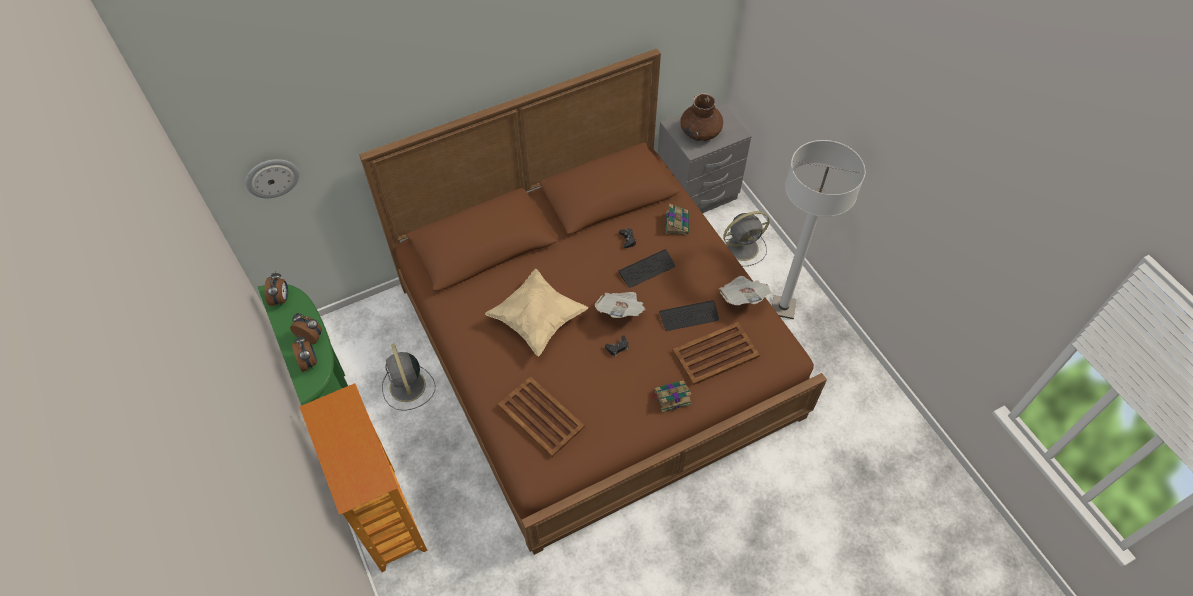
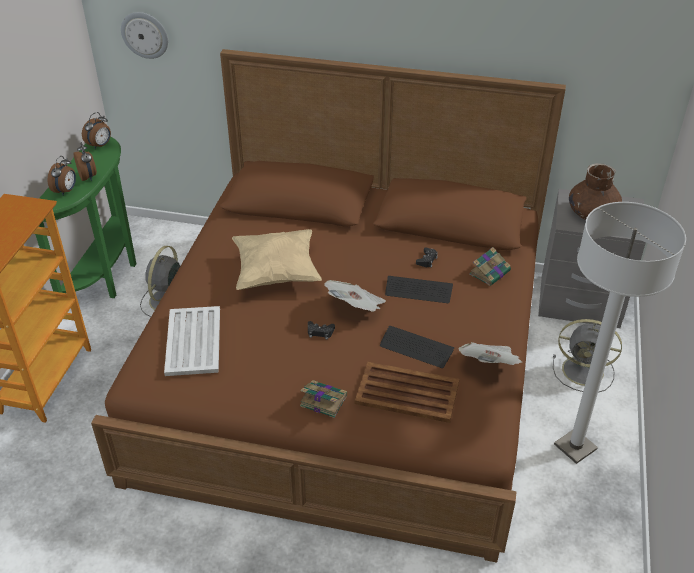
camera: 40 degrees right, 15 degrees down
brown tray [498,376,585,457] -> white tray [164,306,220,376]

